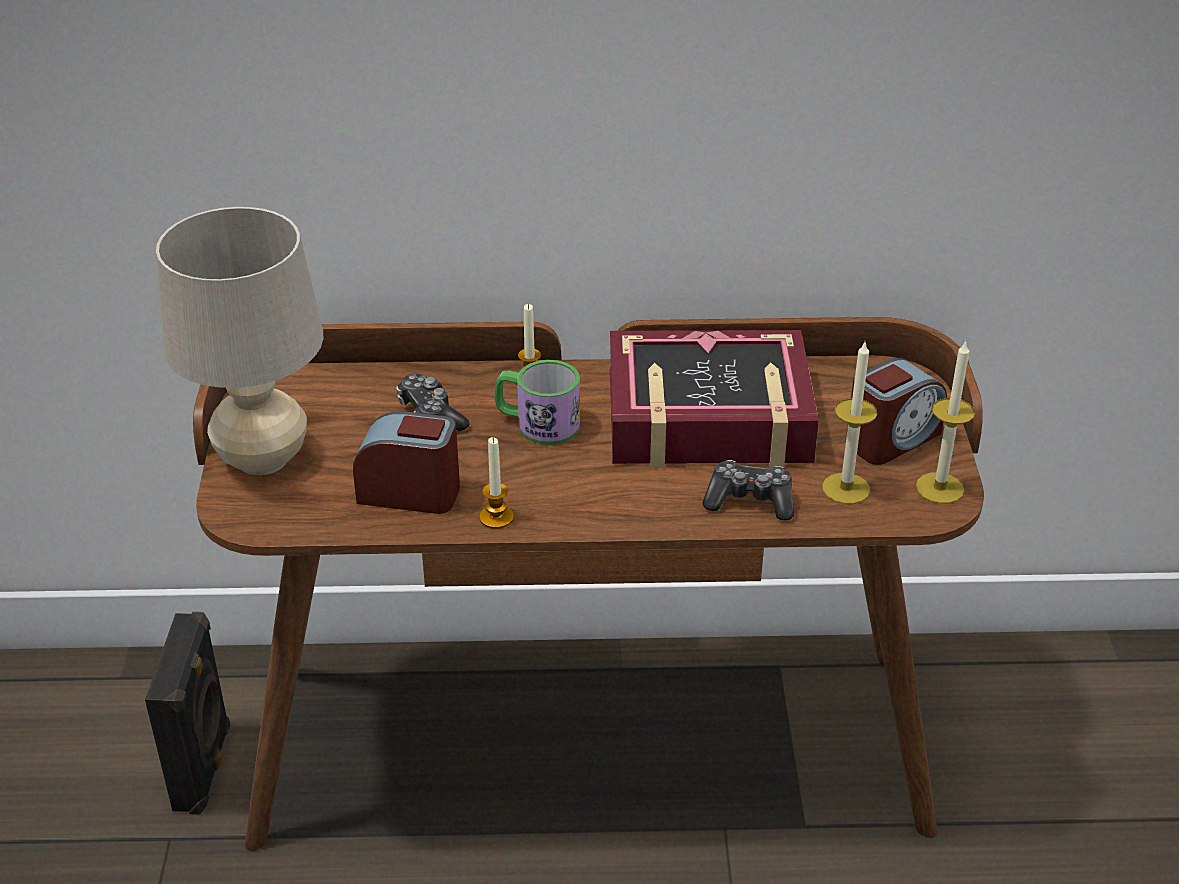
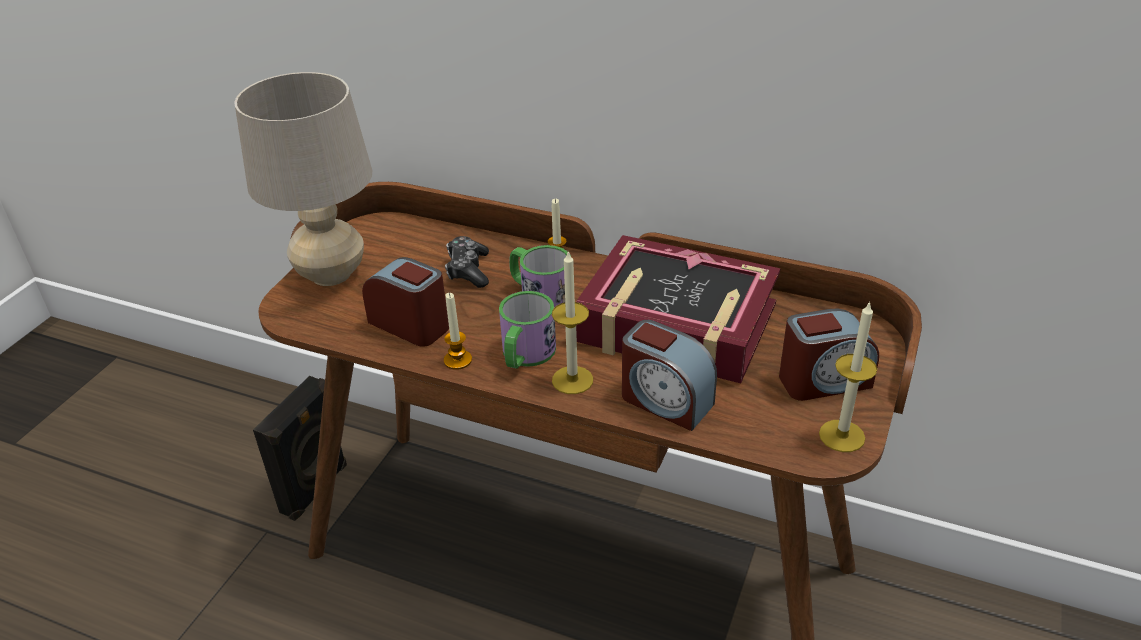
camera: 25 degrees right, 0 degrees up
game controller [703,460,794,520] -> alarm clock [622,320,717,431]
candle [822,342,877,504] -> candle moved to [552,251,593,394]
none -> mug [499,291,556,369]

